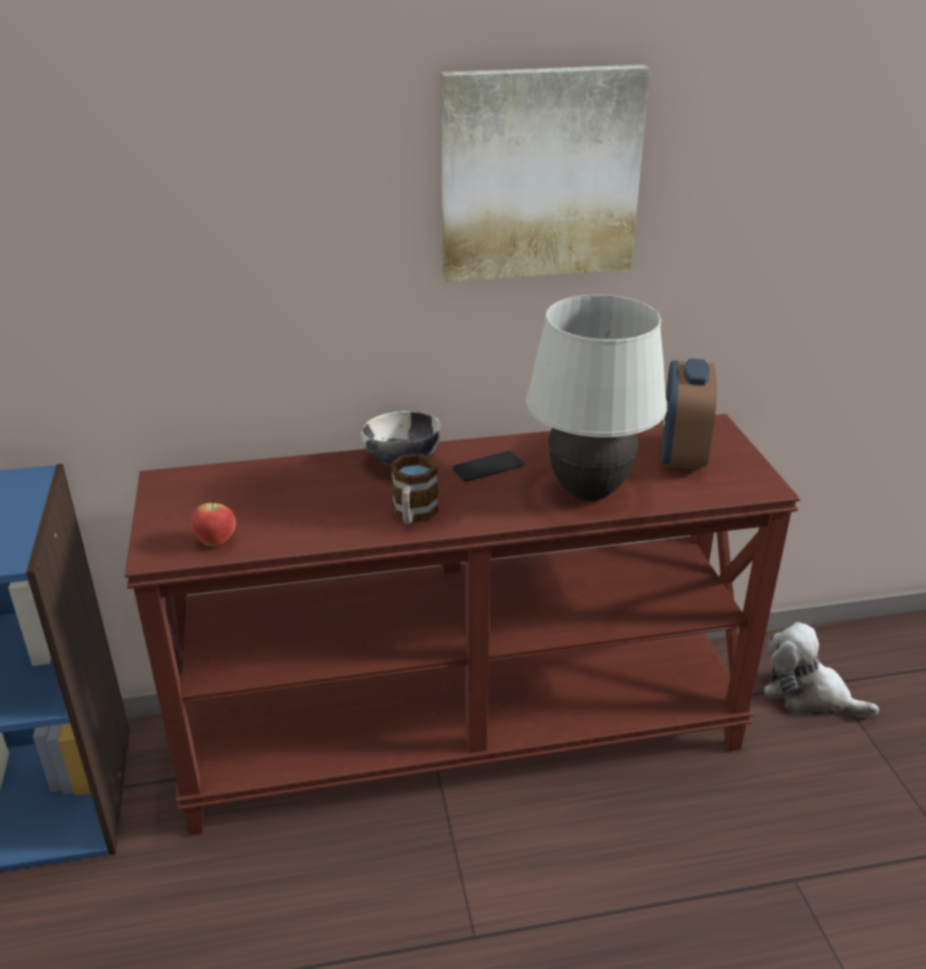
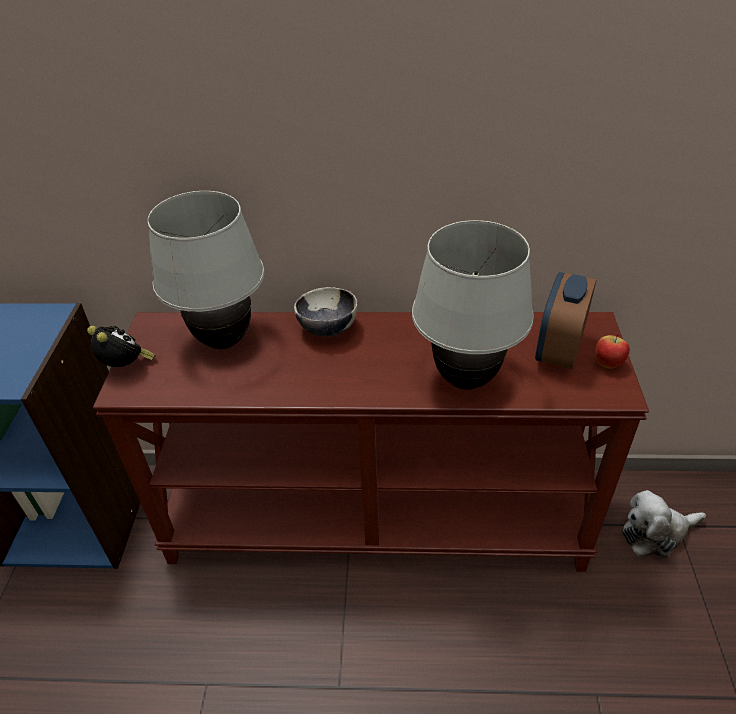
camera: 15 degrees right, 10 degrees up
apple [191,497,236,546] -> apple moved to [595,333,630,369]
mug [391,453,438,524] -> none
picture [441,65,650,282] -> none
phone [453,451,524,482] -> none
plush toy [764,622,879,717] -> plush toy turned 60 degrees counterclockwise [621,490,706,558]
none -> alarm clock [87,325,155,367]
none -> white table lamp [147,191,264,349]

